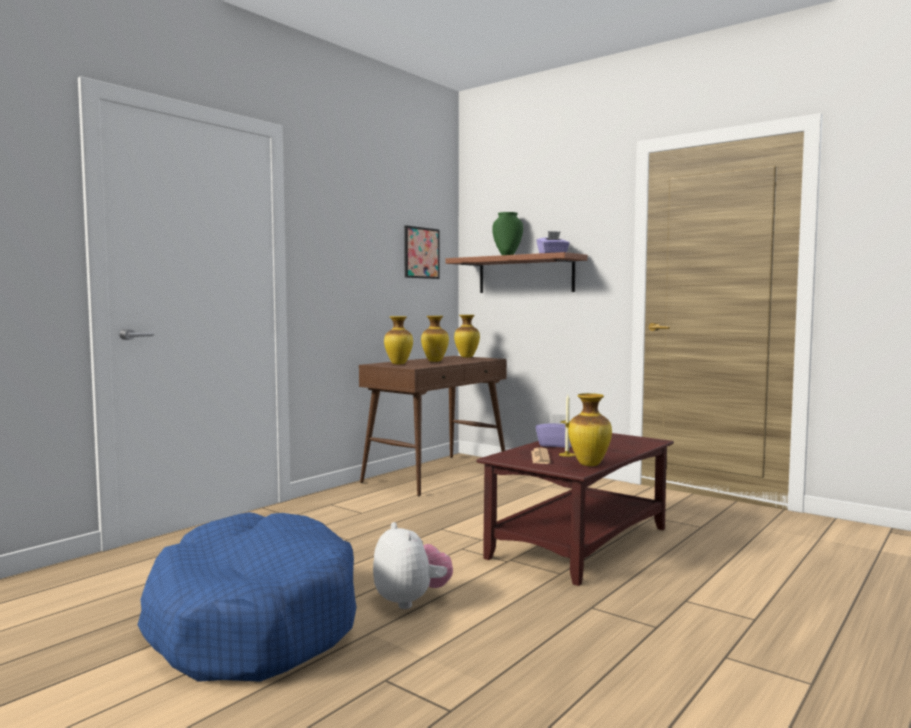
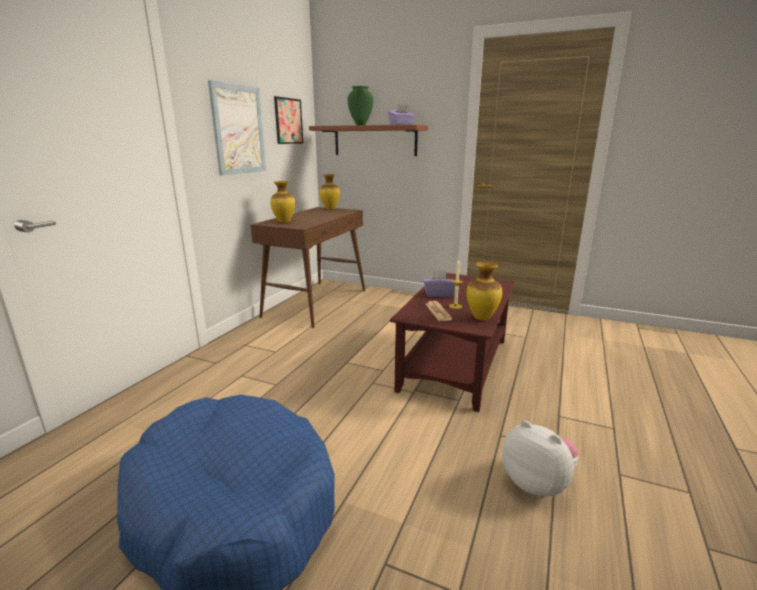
camera: 15 degrees left, 15 degrees up
plush toy [373,522,453,609] -> plush toy moved to [502,421,578,498]
vase [421,316,449,362] -> none
none -> picture [208,80,266,176]

